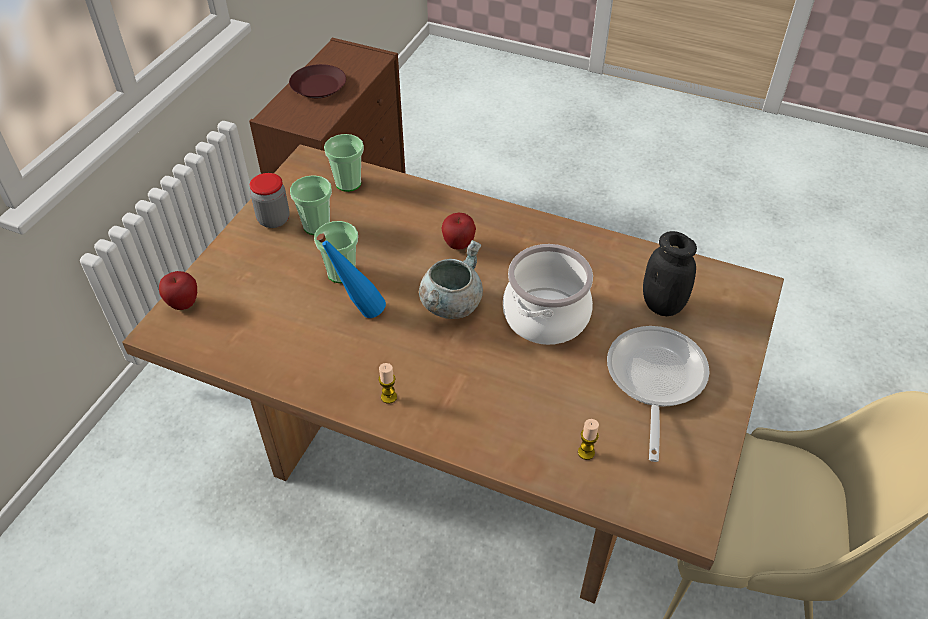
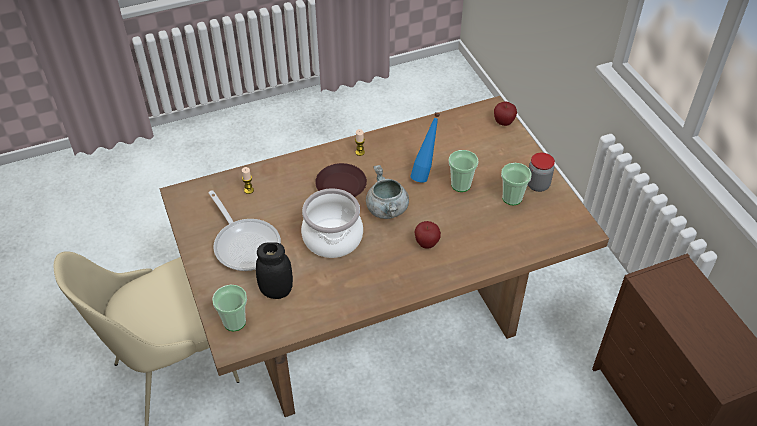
camera: 135 degrees right, 0 degrees up
brown plate [289,64,346,98] -> brown plate moved to [315,163,367,197]
cup [324,134,364,192] -> cup moved to [212,285,247,331]

